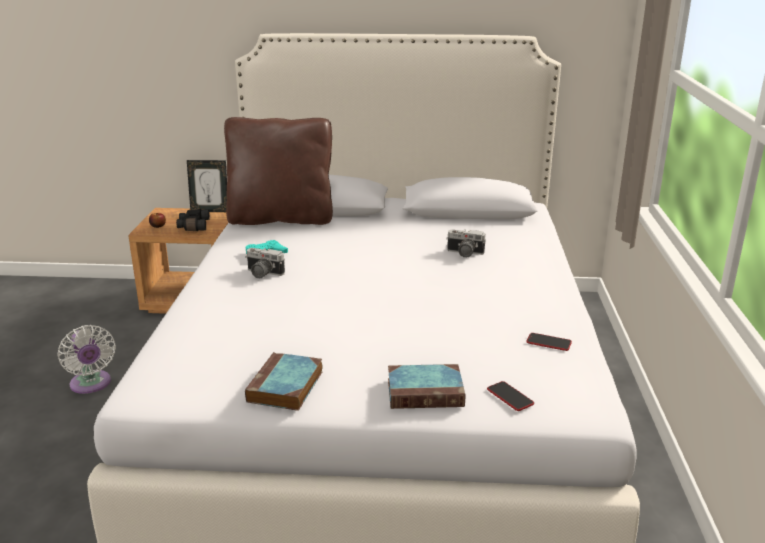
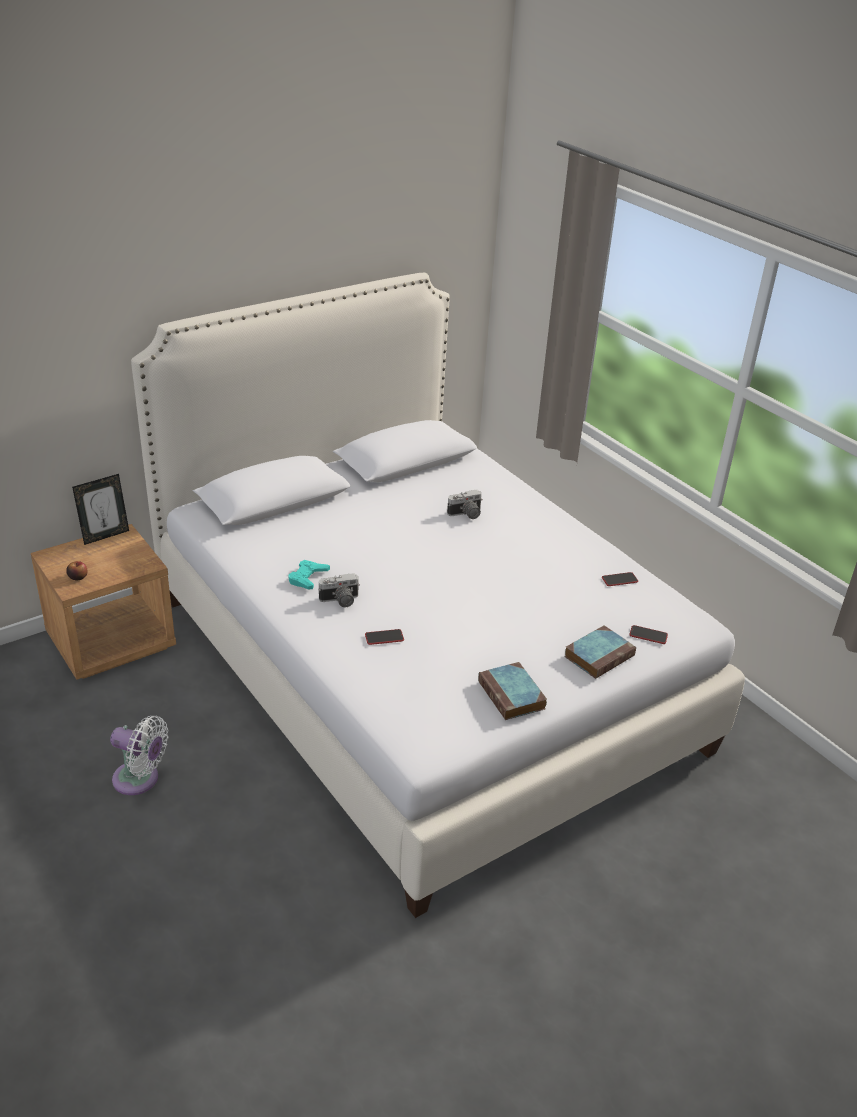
camera: 40 degrees left, 10 degrees up
black binoculars [176,209,210,231] -> none
brown pillow [224,117,333,225] -> none
none -> phone [365,629,404,645]

